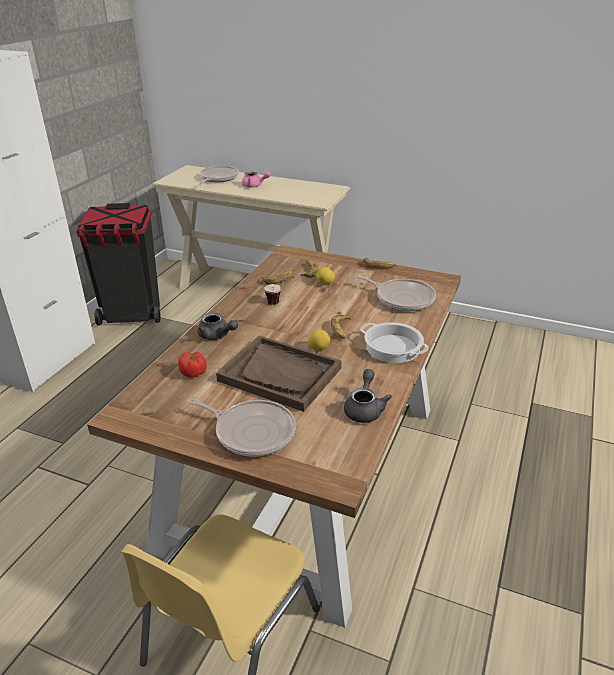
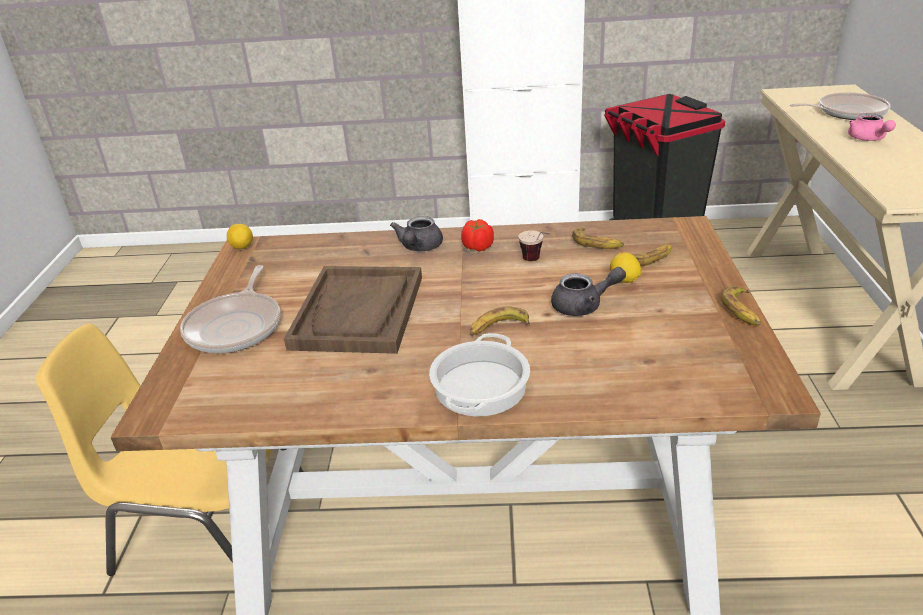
camera: 70 degrees right, 0 degrees up
tomato [178,352,207,378] -> tomato moved to [461,219,494,251]
lemon [308,330,330,351] -> lemon moved to [227,224,253,249]
grey teapot [344,369,392,423] -> grey teapot moved to [551,267,626,316]
frying pan [355,275,436,311] -> none

